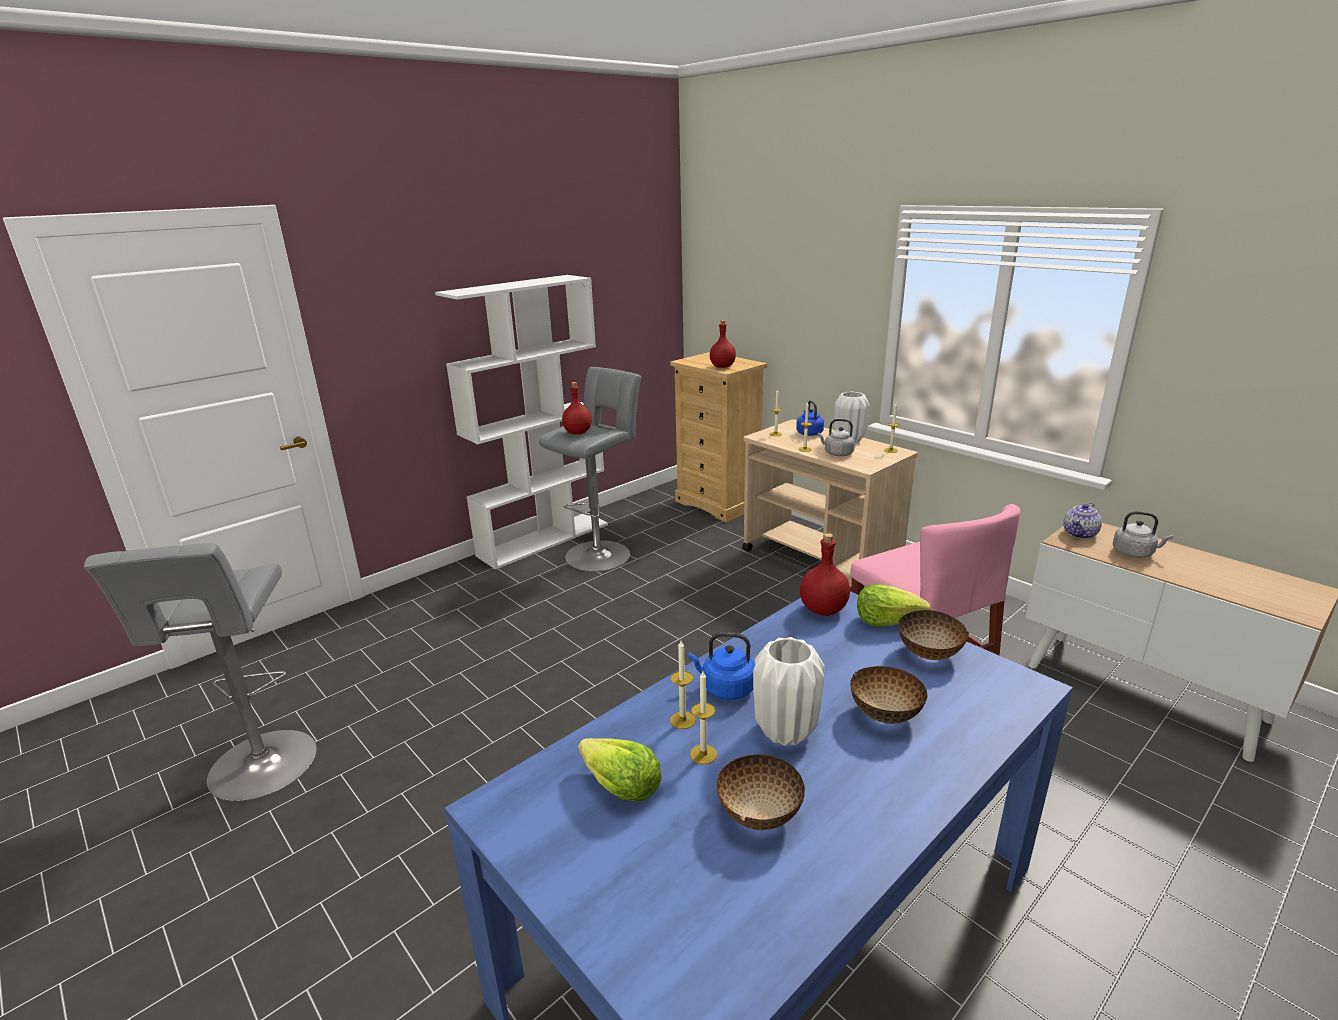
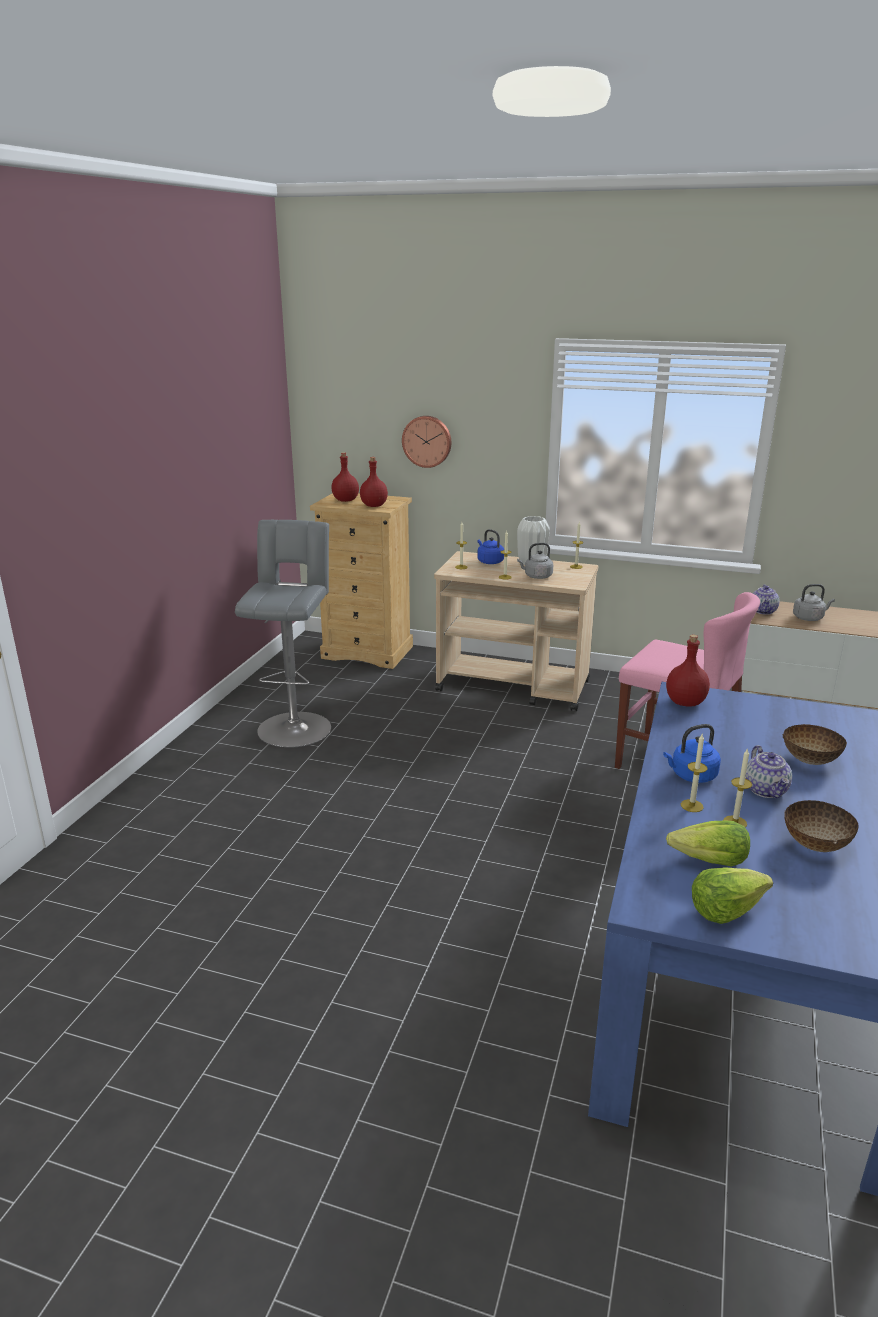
camera: 30 degrees left, 0 degrees up
grey stool [84,543,317,802] -> none
white bookcase [435,275,608,570] -> none
red bottle [562,382,592,434] -> red bottle moved to [332,452,359,502]
white vase [753,637,825,746] -> teapot [745,745,792,798]
lettuce [857,584,931,626] -> lettuce moved to [692,868,773,924]
bowl [898,610,969,660] -> none
none -> wall clock [402,416,451,468]

